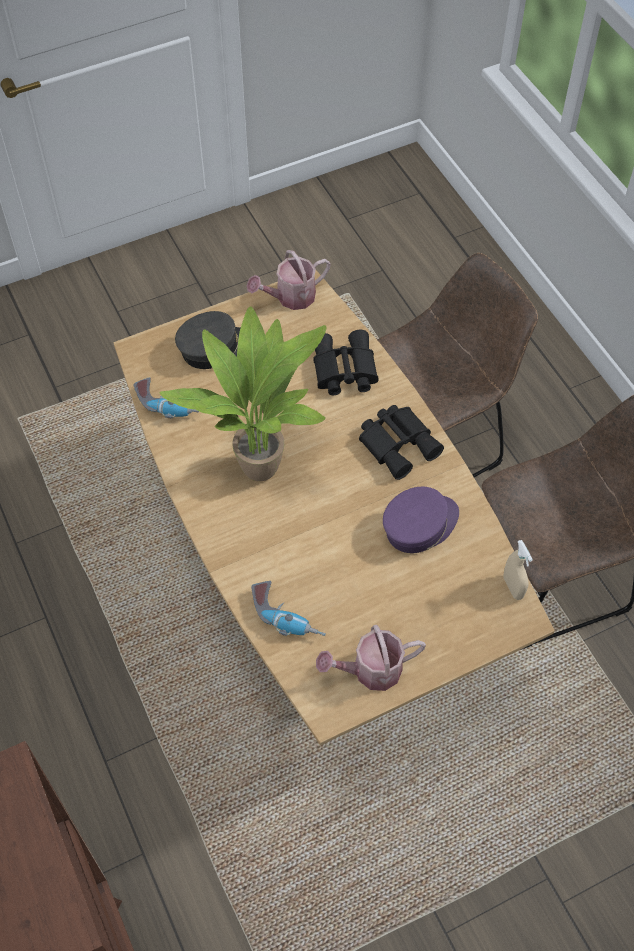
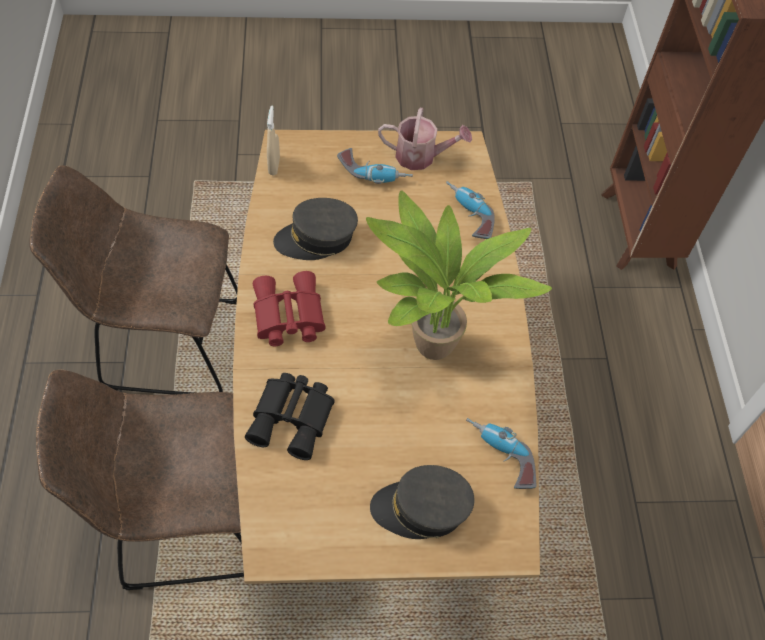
camera: 160 degrees left, 0 degrees up
watering can [247,250,331,310] -> none
black binoculars [359,405,444,480] -> red binoculars [253,271,326,346]
purple cap [383,487,459,553] -> grey cap [273,198,358,260]
none -> power drill [337,148,413,184]

